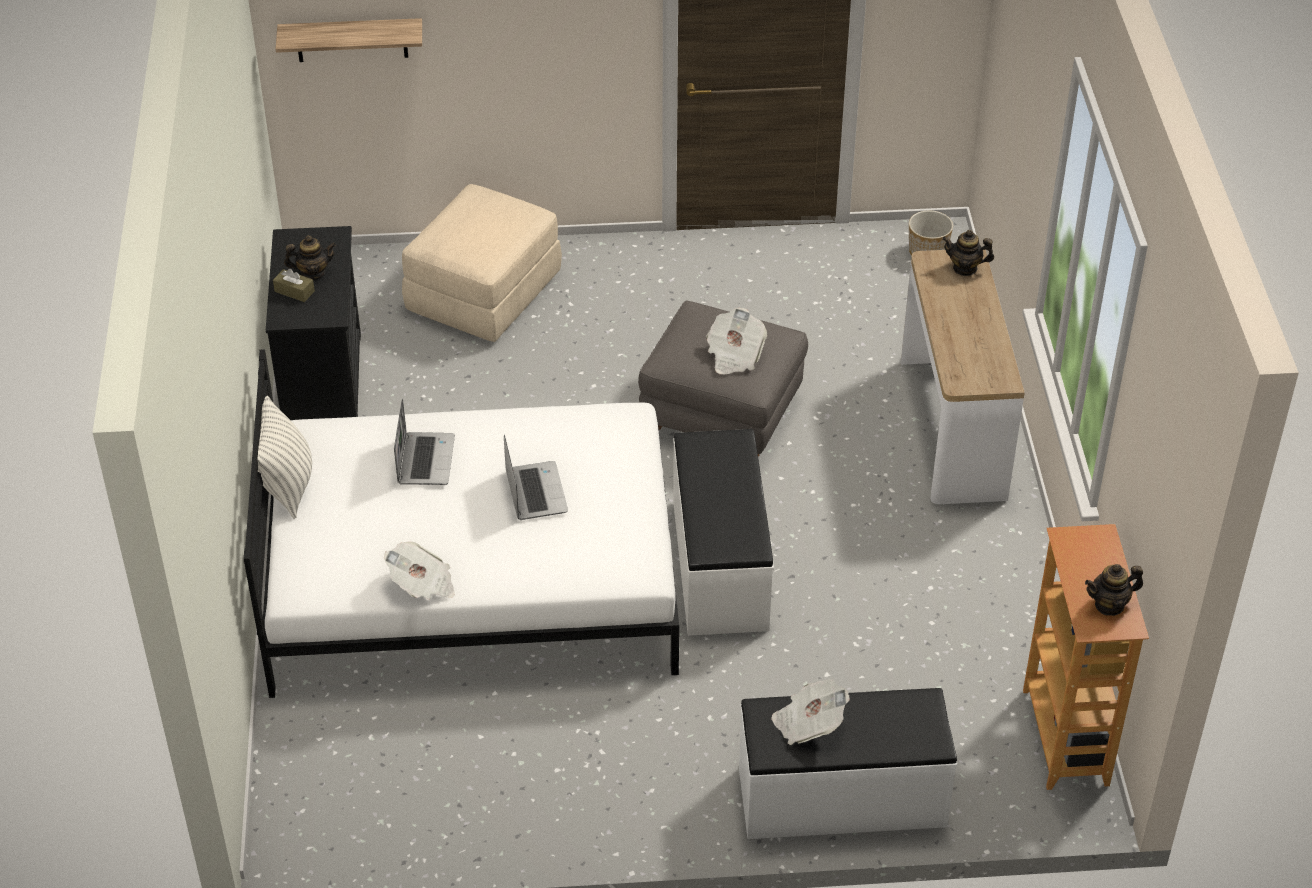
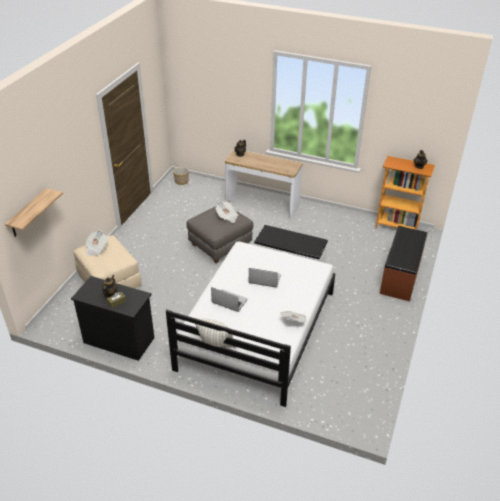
camera: 65 degrees left, 5 degrees down
white bench [739,688,957,839] -> brown bench [380,226,427,301]
newspaper [771,679,850,745] -> newspaper moved to [85,230,108,256]

